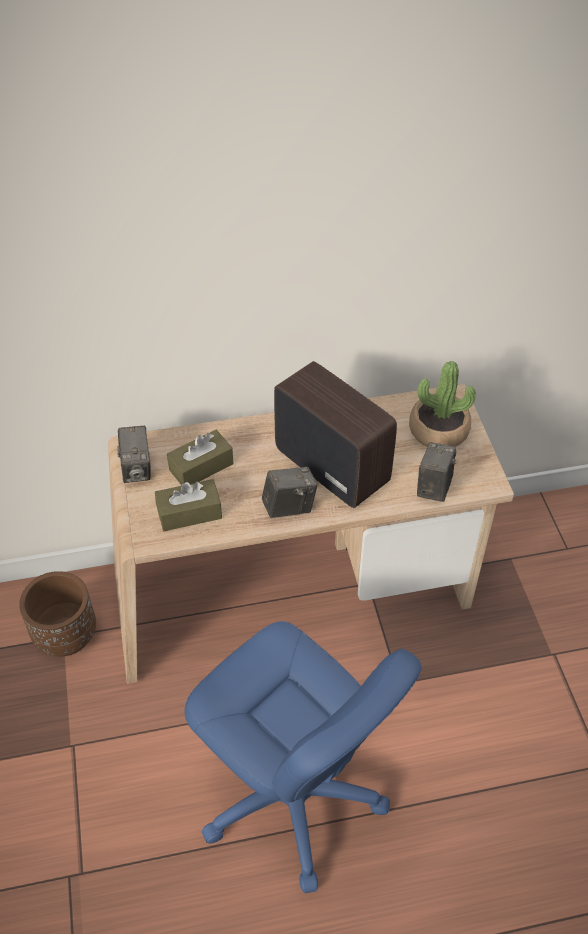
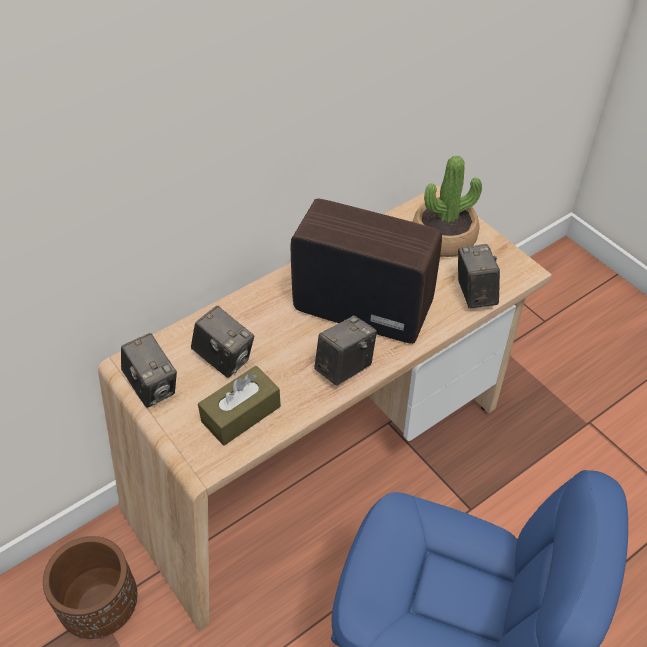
camera: 25 degrees left, 0 degrees up
brown tissue box [167,430,233,486] -> camera [191,306,254,378]

